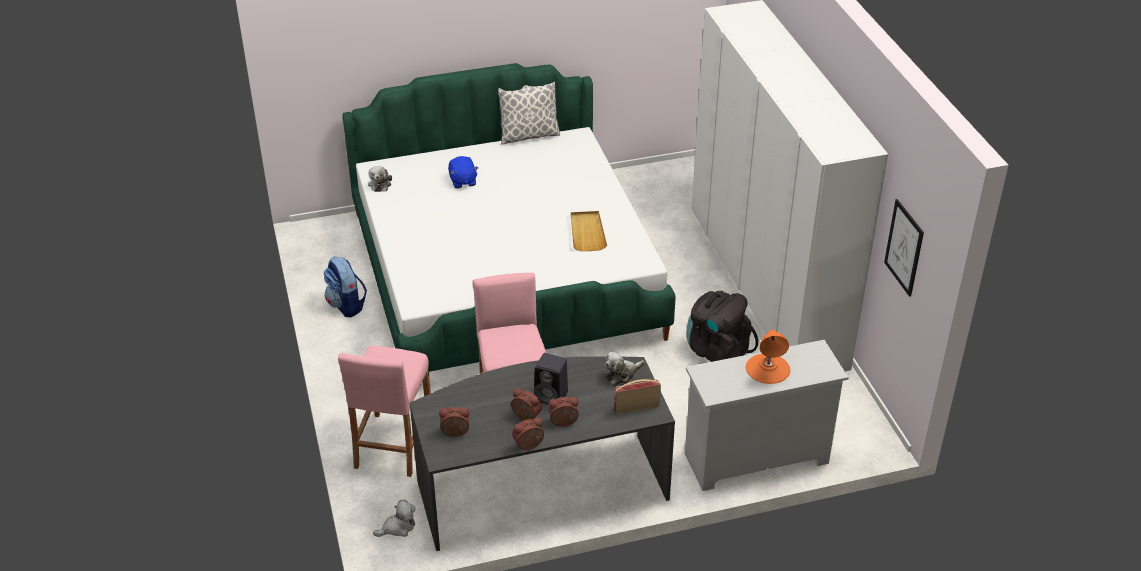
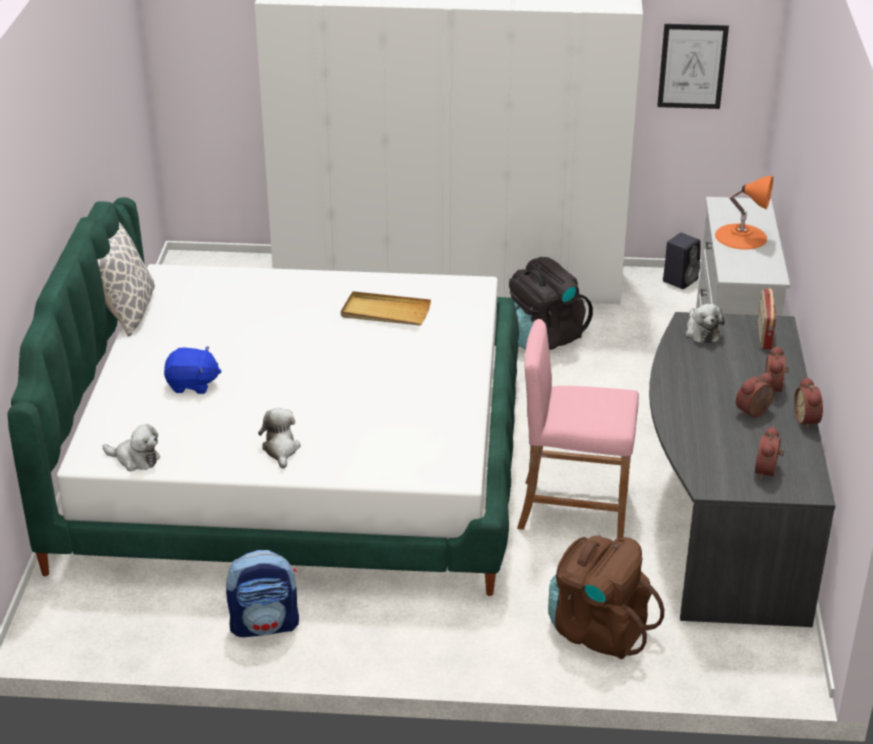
camera: 70 degrees left, 5 degrees down
pink stool [338,346,431,477] -> brown backpack [548,535,664,659]
plush toy [373,500,416,537] -> plush toy moved to [258,408,301,469]
black speaker [534,353,568,405] -> black speaker moved to [663,233,701,289]

